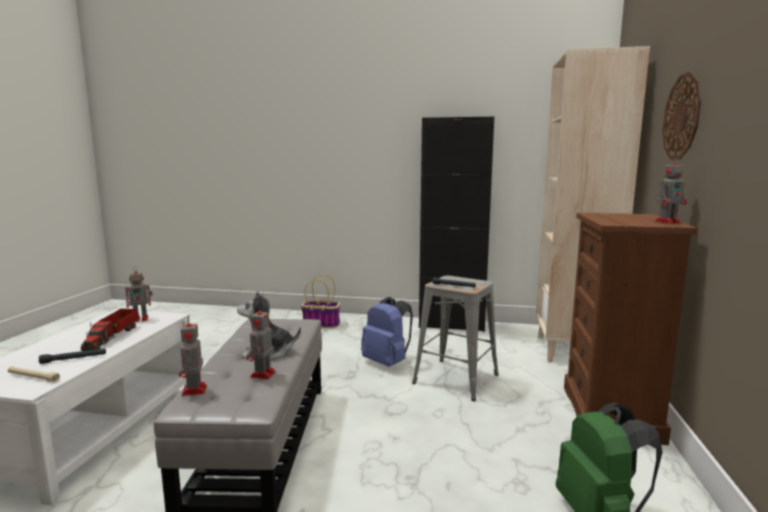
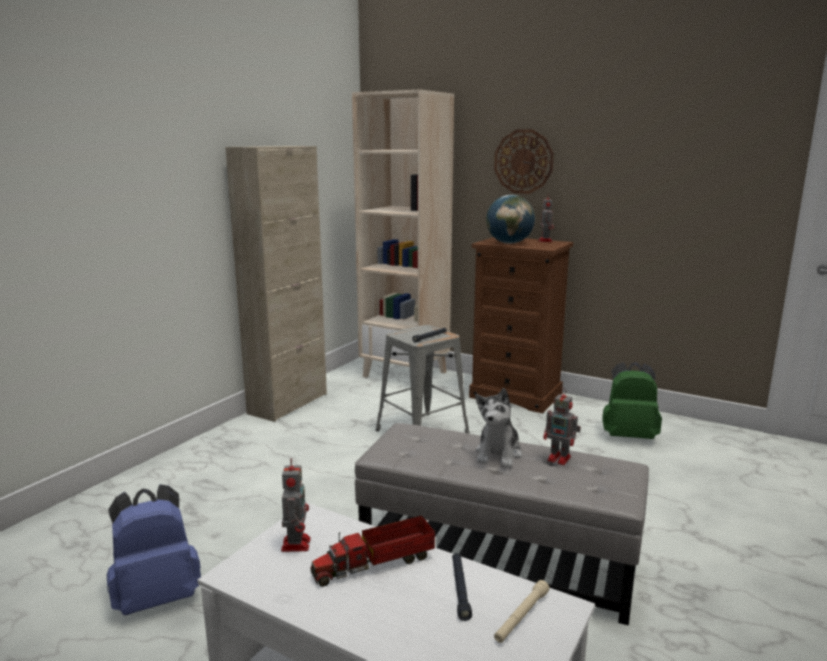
camera: 70 degrees left, 5 degrees up
toy truck [81,309,139,351] -> toy truck turned 135 degrees clockwise [310,516,435,587]
toy robot [179,316,207,396] -> none
basket [301,275,340,328] -> none
blue backpack [361,297,413,367] -> blue backpack moved to [107,484,201,615]
black cabinet [419,116,494,332] -> beige cabinet [225,146,327,422]
none -> globe [486,195,535,244]

